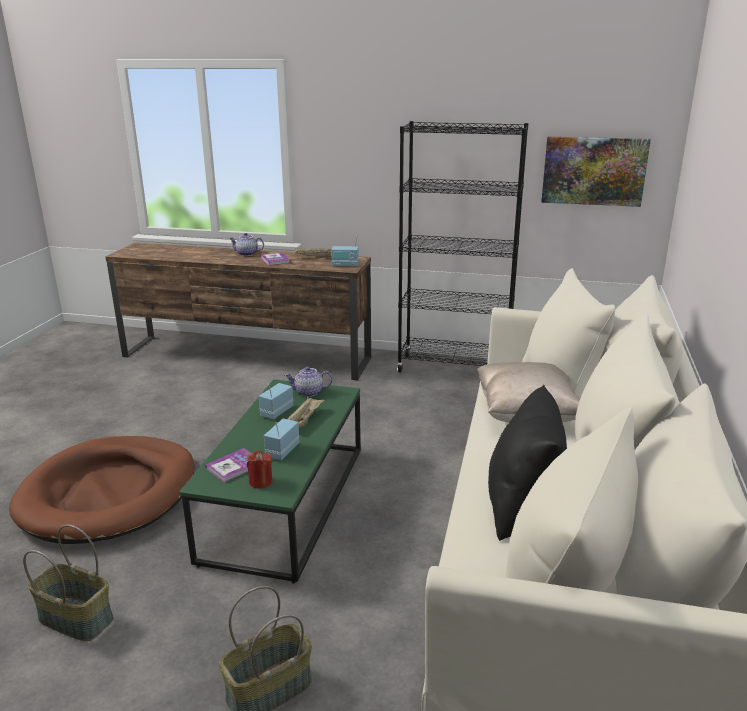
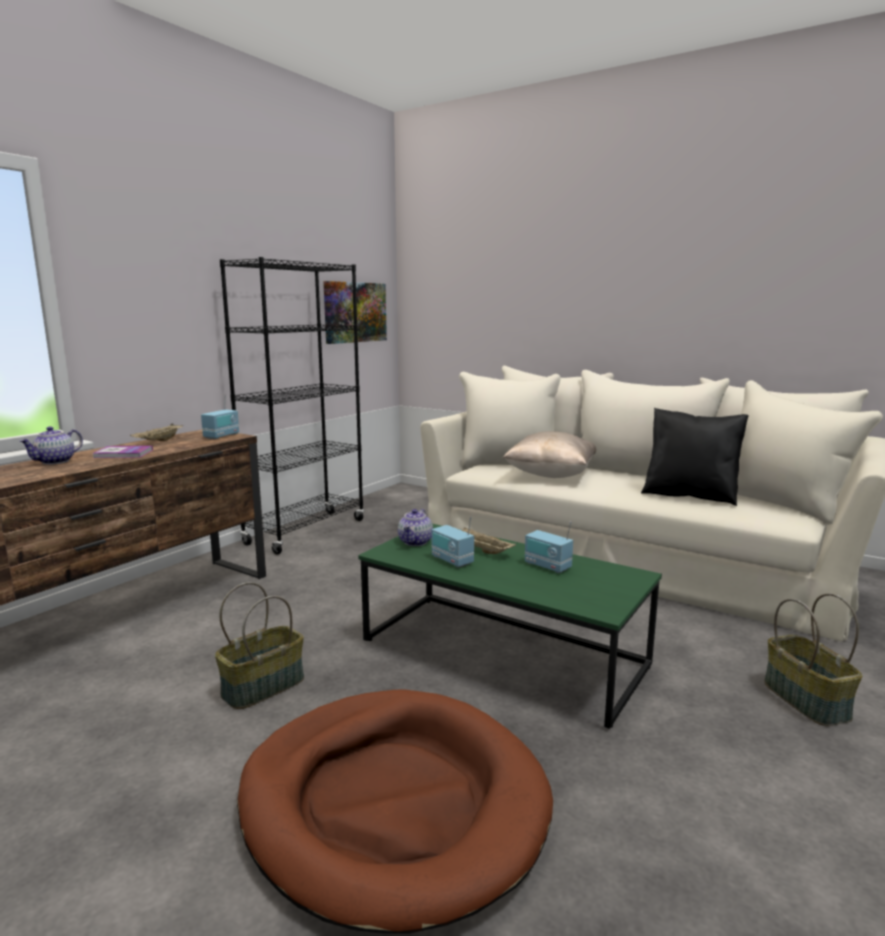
camera: 70 degrees left, 10 degrees down
basket [23,525,114,641] -> basket moved to [215,582,304,709]
book [205,448,252,483] -> none
red candle [247,451,272,488] -> none

